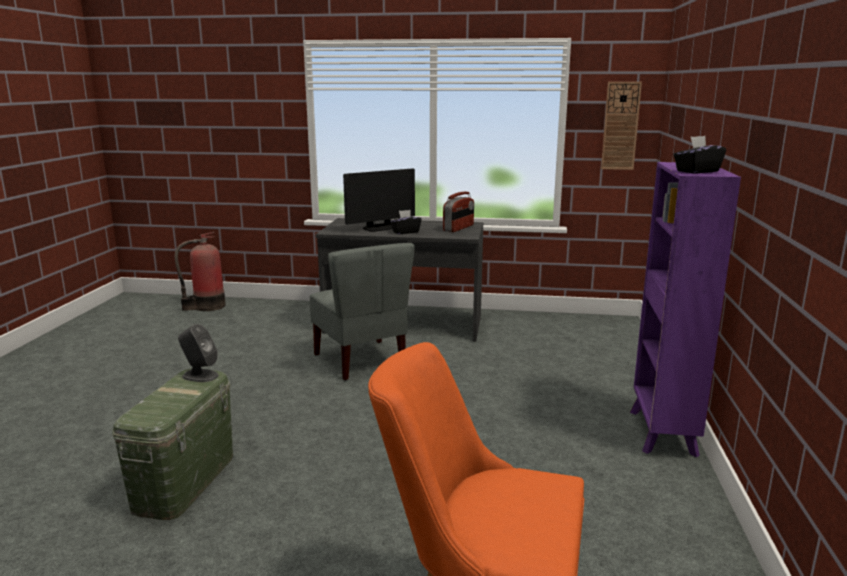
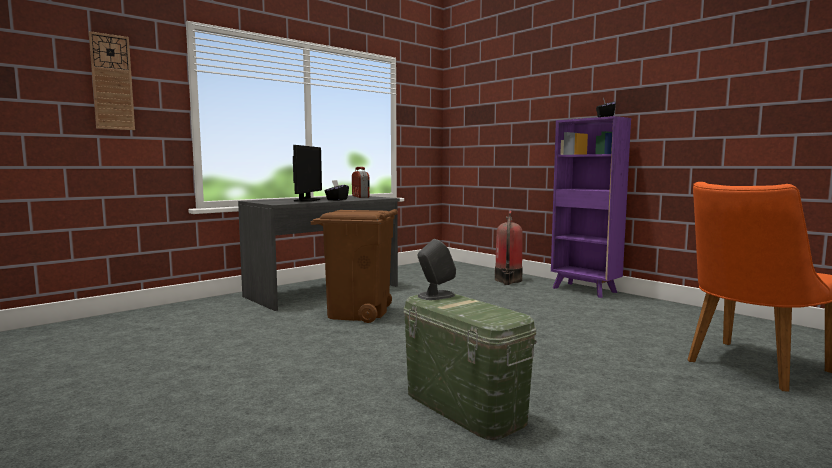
camera: 50 degrees left, 10 degrees down
fire extinguisher [174,232,226,311] -> fire extinguisher moved to [495,211,523,285]
grey chair [310,243,415,380] -> brown trash can [311,209,398,323]
wall clock [601,82,642,170] -> wall clock moved to [89,31,135,130]

